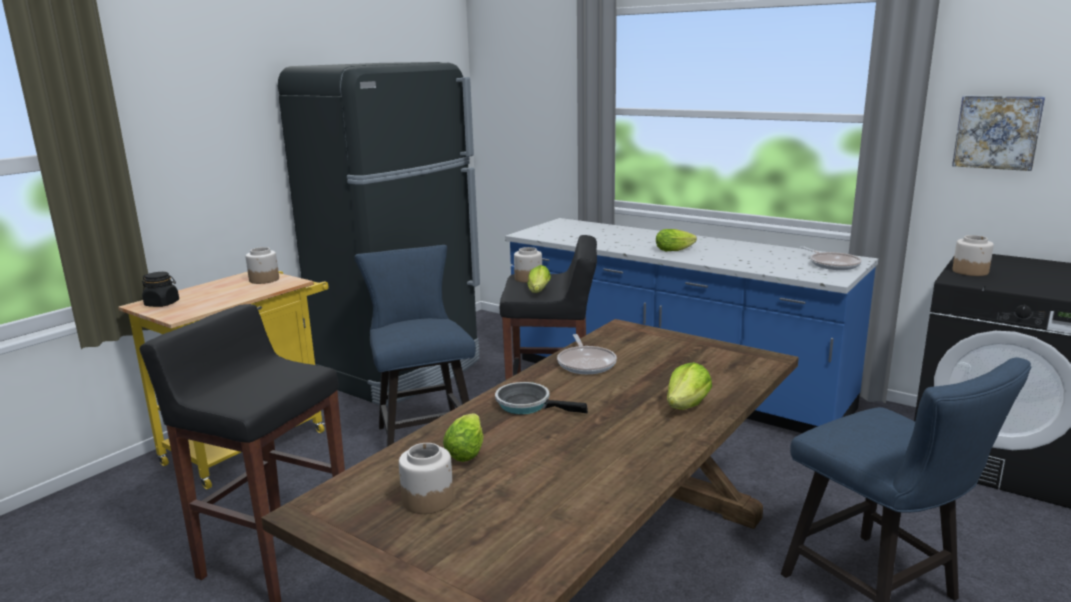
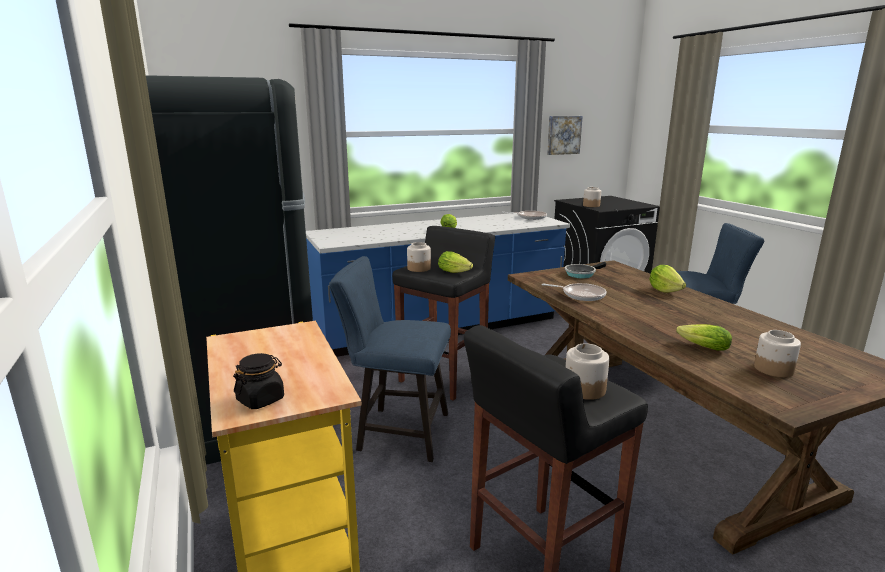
camera: 60 degrees left, 0 degrees up
jar [245,247,279,284] -> jar moved to [565,343,609,400]
frying pan [495,382,588,414] -> frying pan moved to [565,262,606,278]

